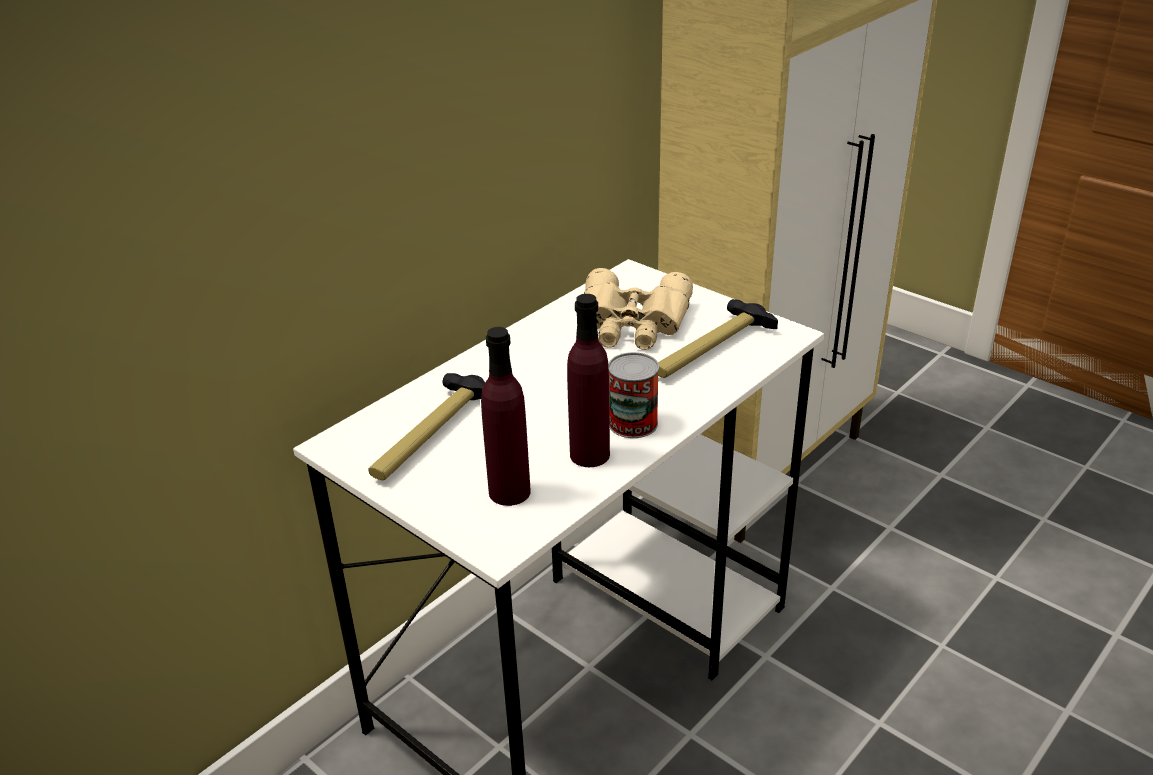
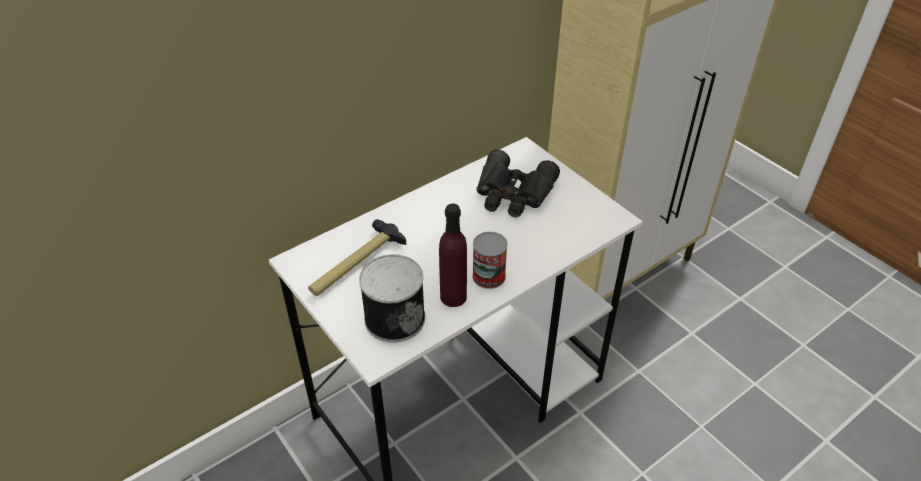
camera: 10 degrees right, 10 degrees up
purple bottle [481,327,531,506] -> can [359,254,425,343]
beige binoculars [584,268,693,350] -> black binoculars [477,149,560,218]
hammer [658,299,778,378] -> none

